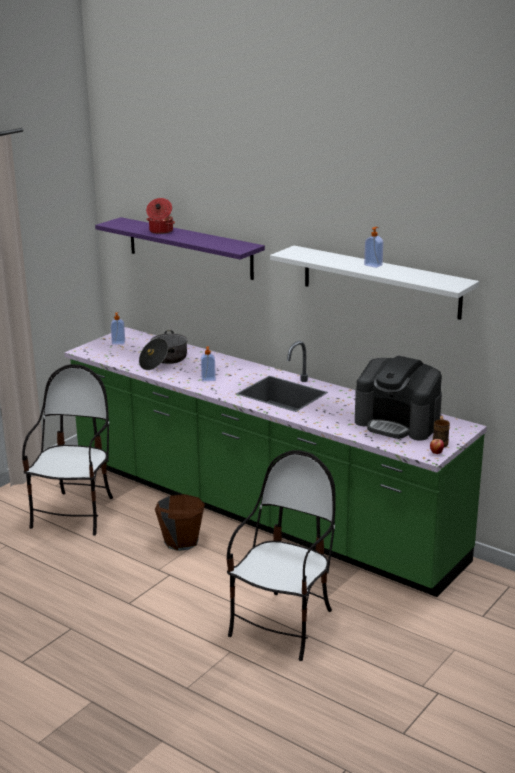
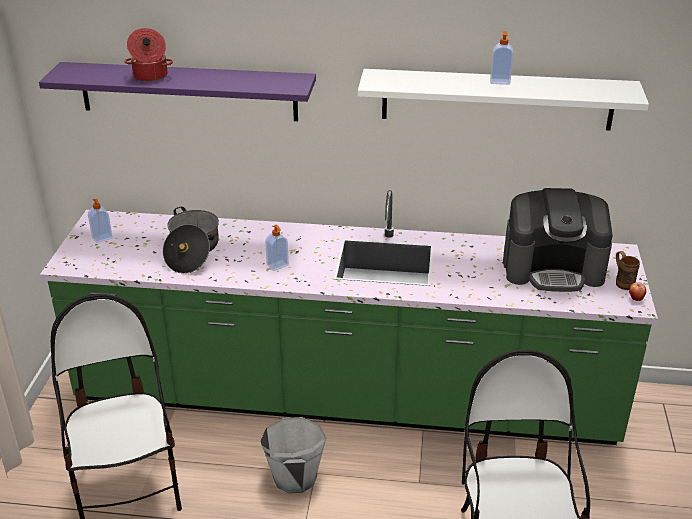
camera: 30 degrees left, 10 degrees up
brown bucket [155,494,205,551] -> grey bucket [260,417,326,493]

